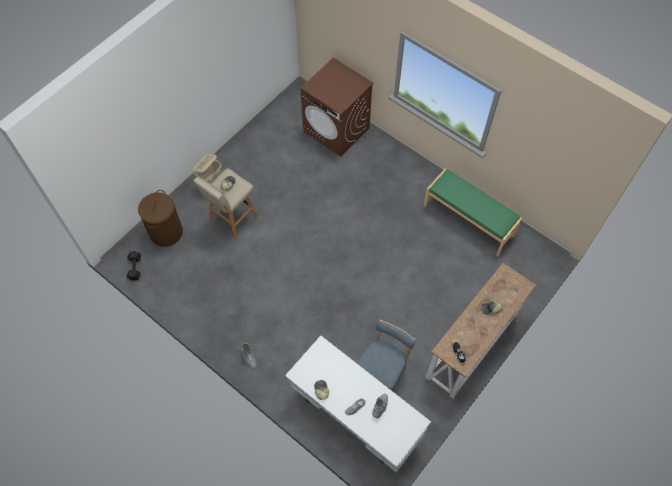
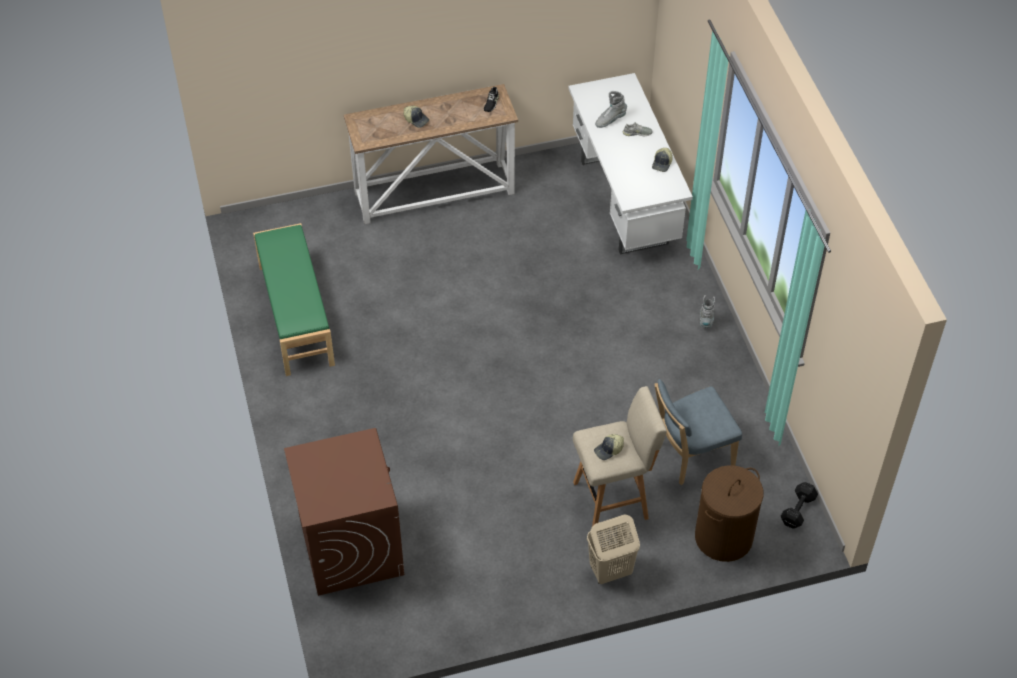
camera: 145 degrees left, 10 degrees down
blue chair [356,320,416,391] -> blue chair moved to [654,379,742,485]

